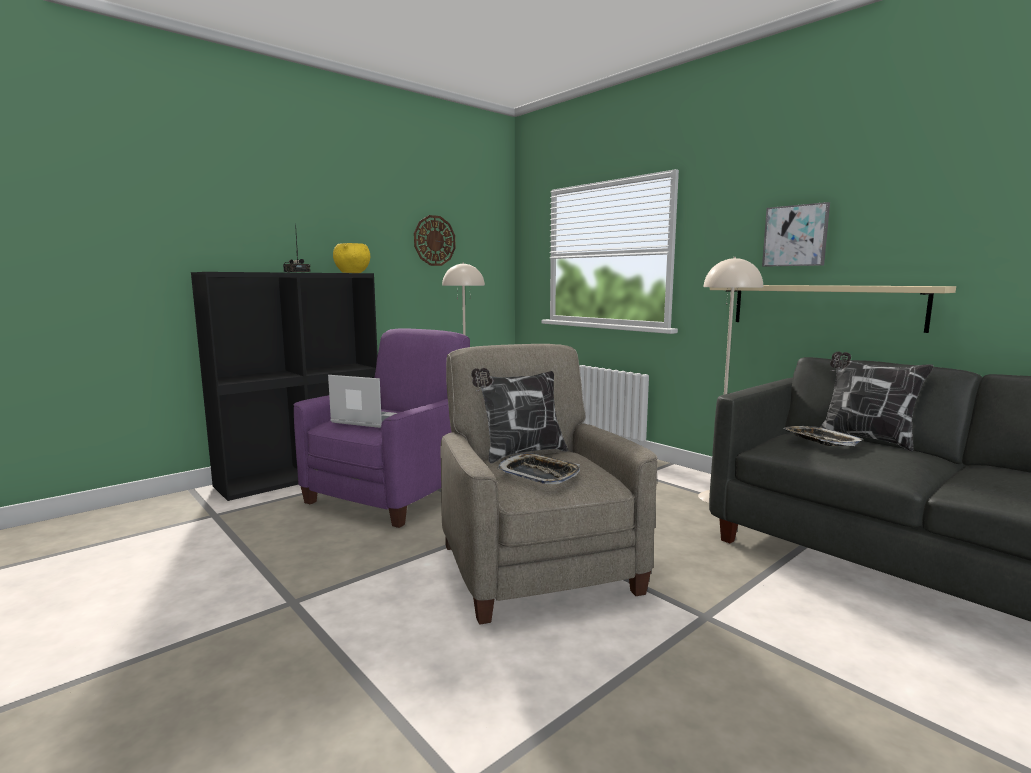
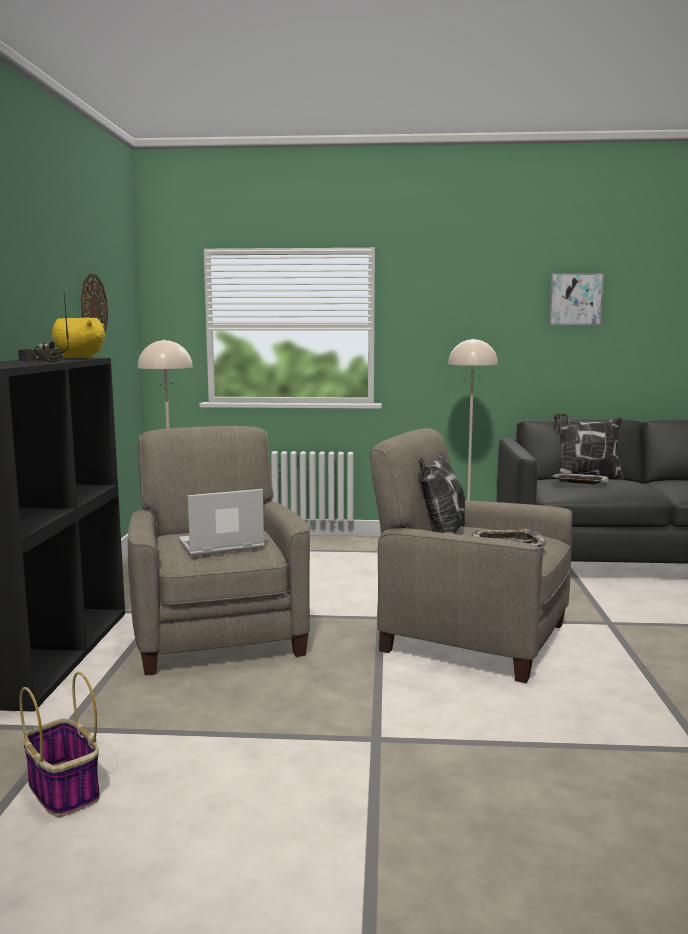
camera: 45 degrees left, 0 degrees up
purple armchair [294,328,470,528] -> beige armchair [128,426,310,675]
beige shelf [710,285,956,333] -> none
picture [762,202,830,267] -> picture moved to [549,273,604,325]
none -> basket [19,672,100,817]

